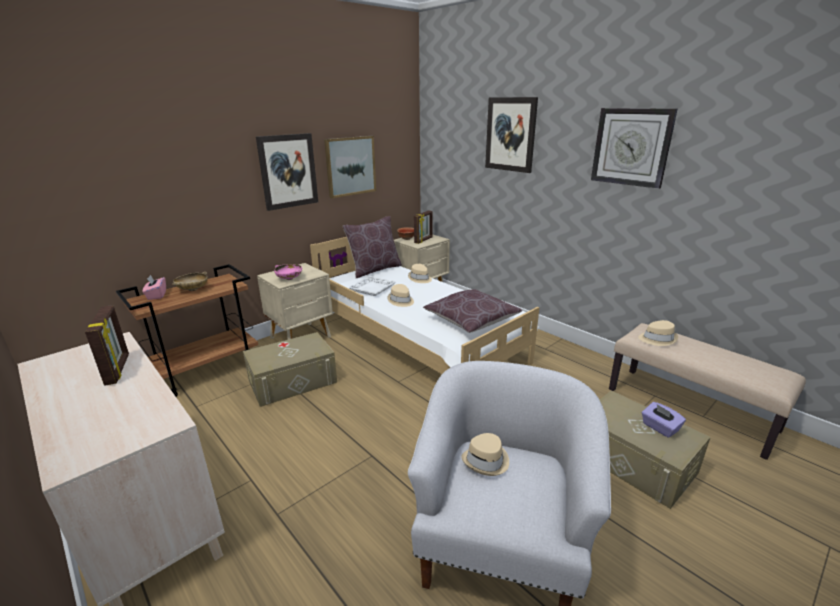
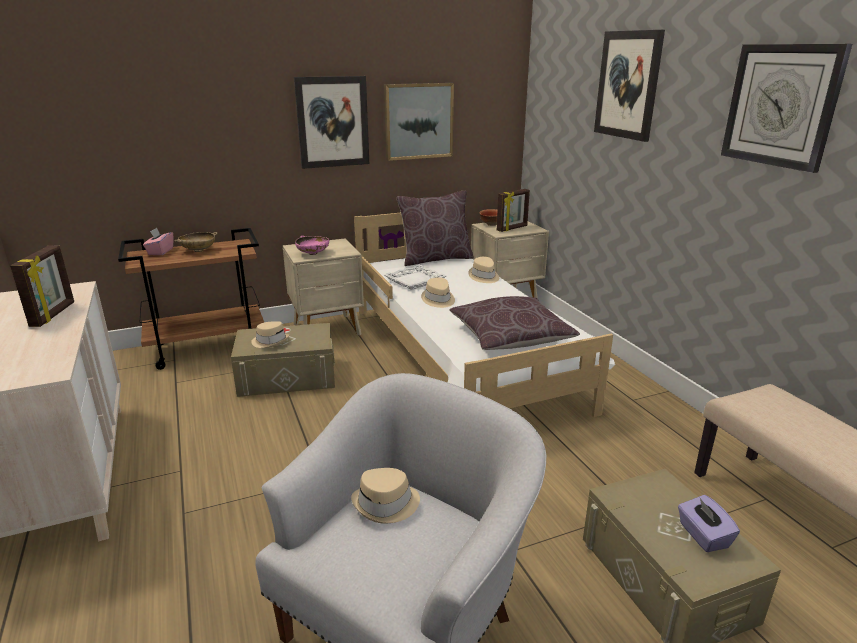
camera: 20 degrees right, 0 degrees up
beige hat [638,320,678,346] -> beige hat moved to [251,321,289,348]

